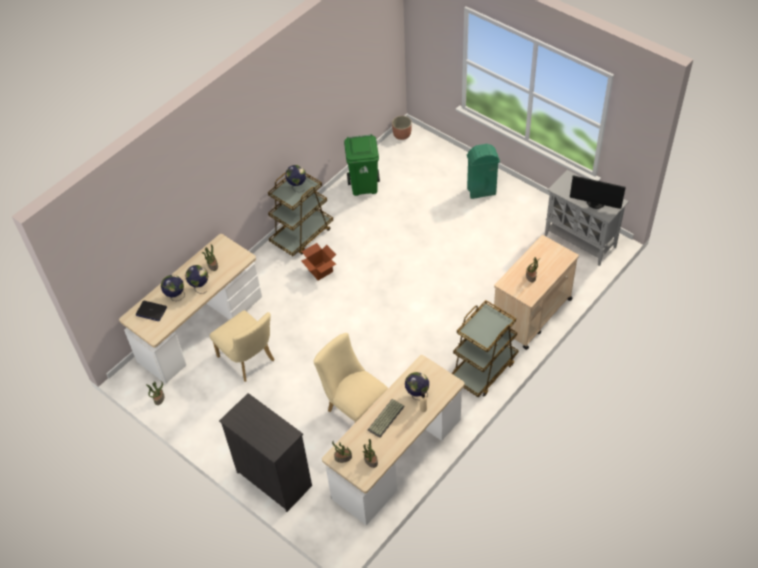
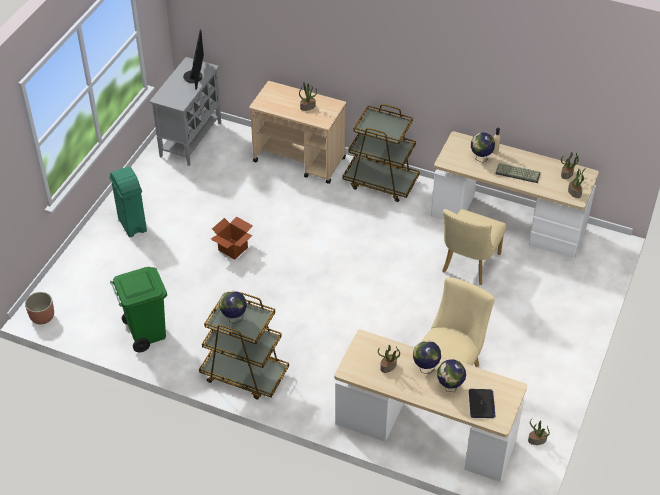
camera: 110 degrees left, 5 degrees down
black dresser [219,393,312,512] -> none
cardboard box [301,243,336,281] -> cardboard box moved to [211,216,253,260]

